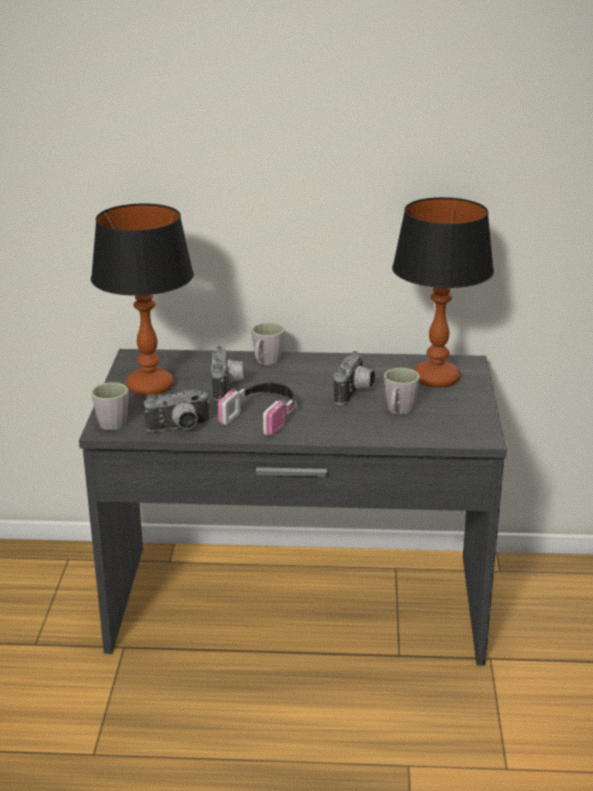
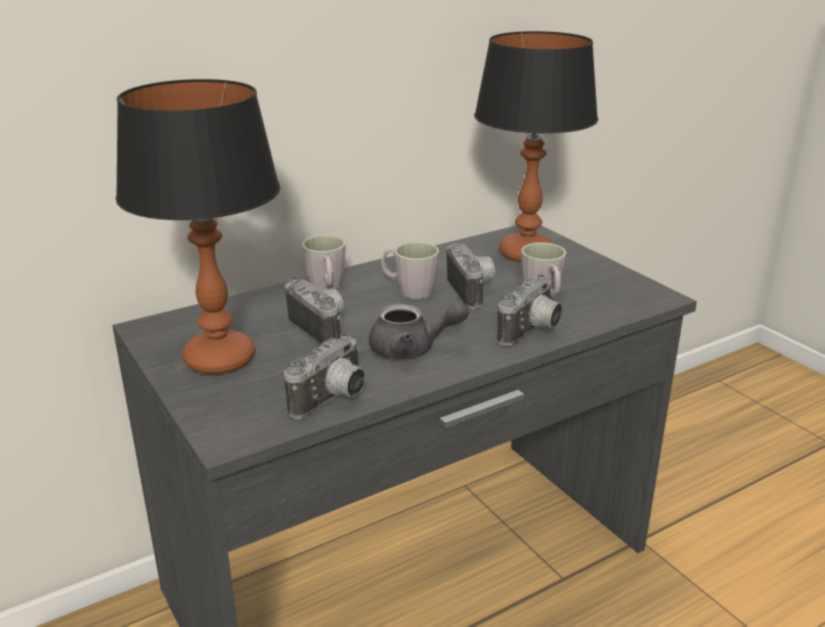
camera: 35 degrees left, 0 degrees up
grey mug [91,382,128,430] -> grey mug moved to [382,242,439,299]
headphones [218,383,296,436] -> grey teapot [369,302,469,359]
none -> camera [497,274,563,346]

